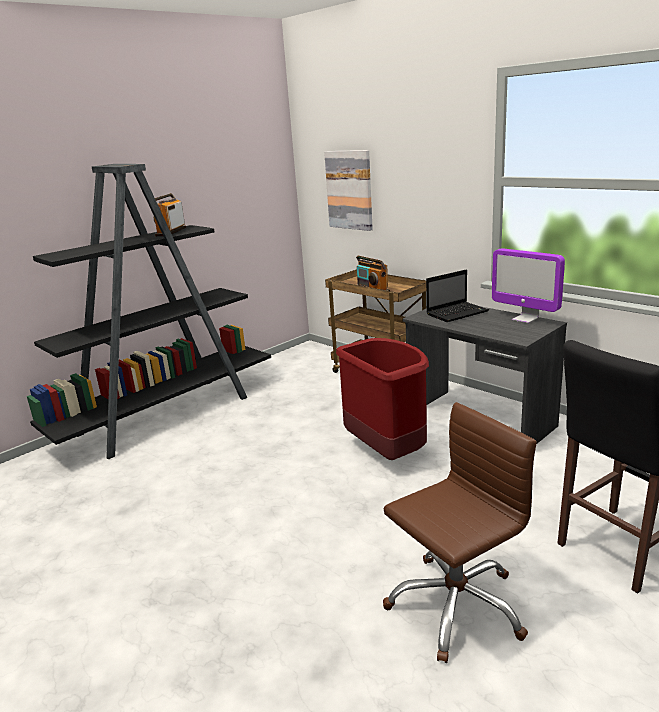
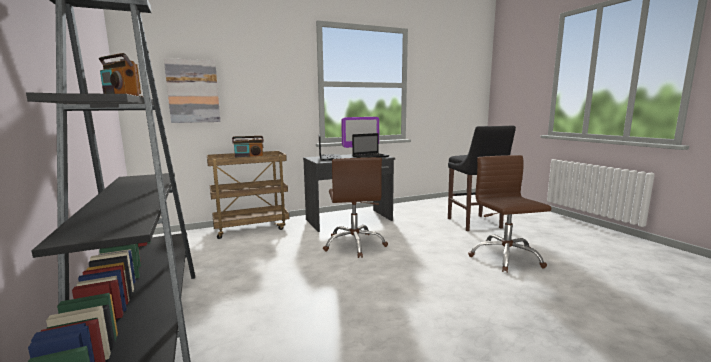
camera: 70 degrees left, 10 degrees down
red trash can [336,338,429,460] -> brown office chair [323,157,388,258]
none -> laptop [352,133,390,158]

